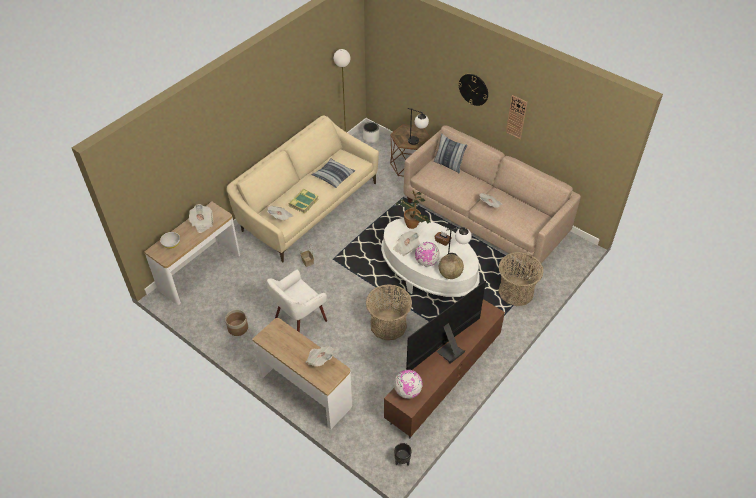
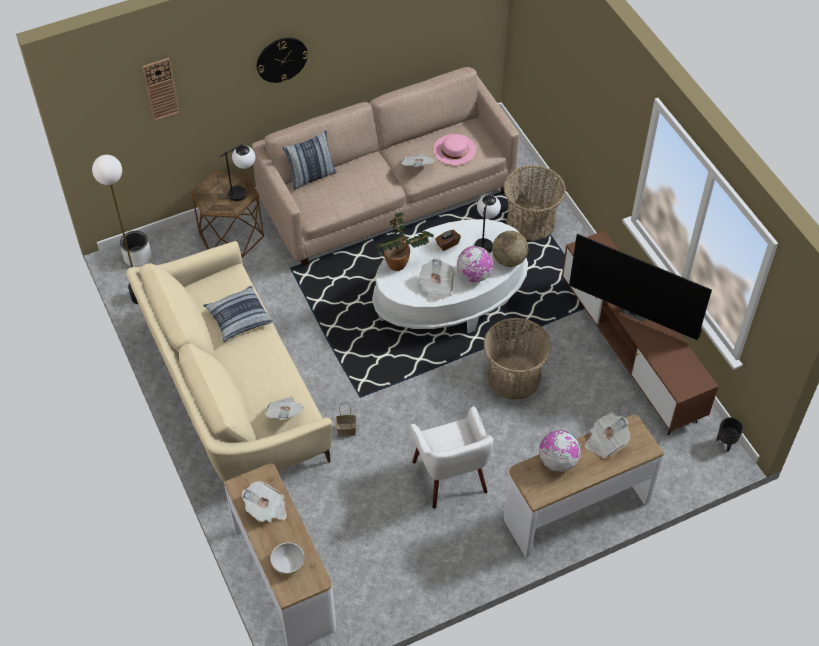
camera: 65 degrees left, 5 degrees up
planter [225,310,248,336] -> none
book [289,189,319,214] -> none
globe [394,370,423,399] -> globe moved to [539,430,581,472]
television [406,281,486,370] -> television turned 45 degrees counterclockwise [569,234,712,340]
wall clock [506,95,528,139] -> wall clock moved to [142,58,180,121]
none -> pink hat [433,134,476,165]

